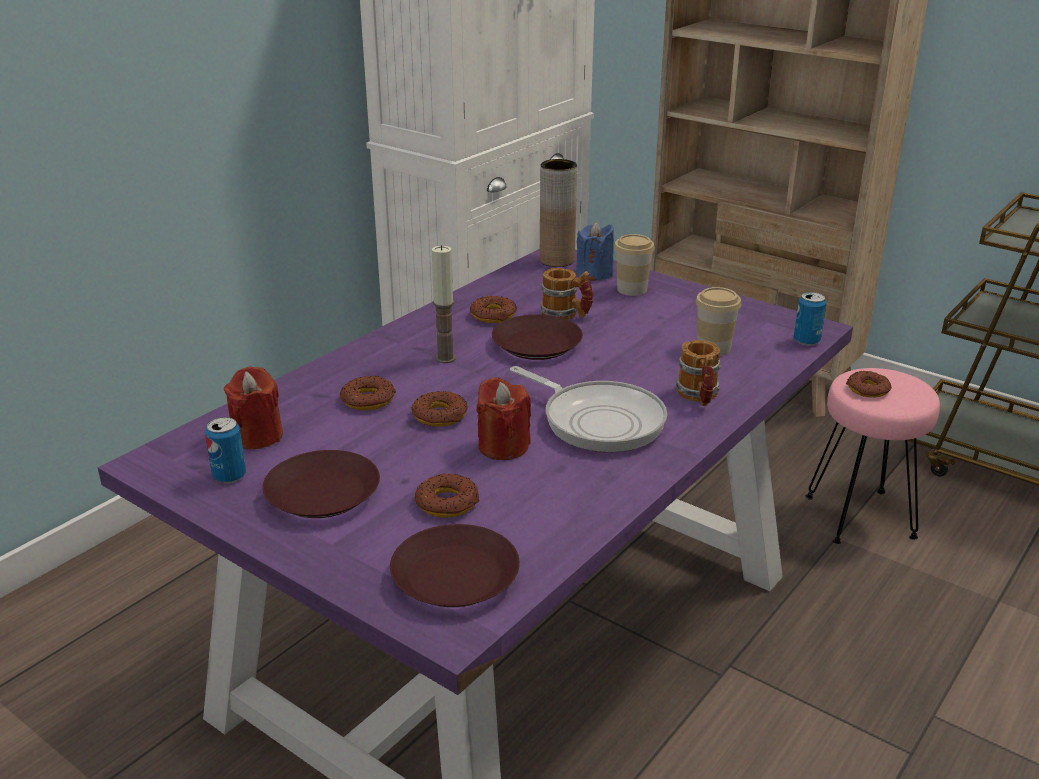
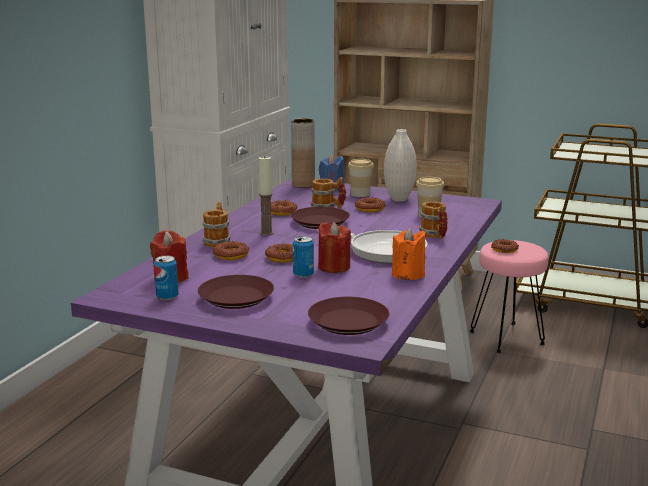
camera: 15 degrees left, 10 degrees down
donut [415,473,480,518] -> donut moved to [355,197,386,212]
can [794,292,826,346] -> can moved to [293,236,314,278]
none -> mug [203,202,230,248]
none -> white vase [384,129,416,202]
none -> orange candle [392,227,425,280]

